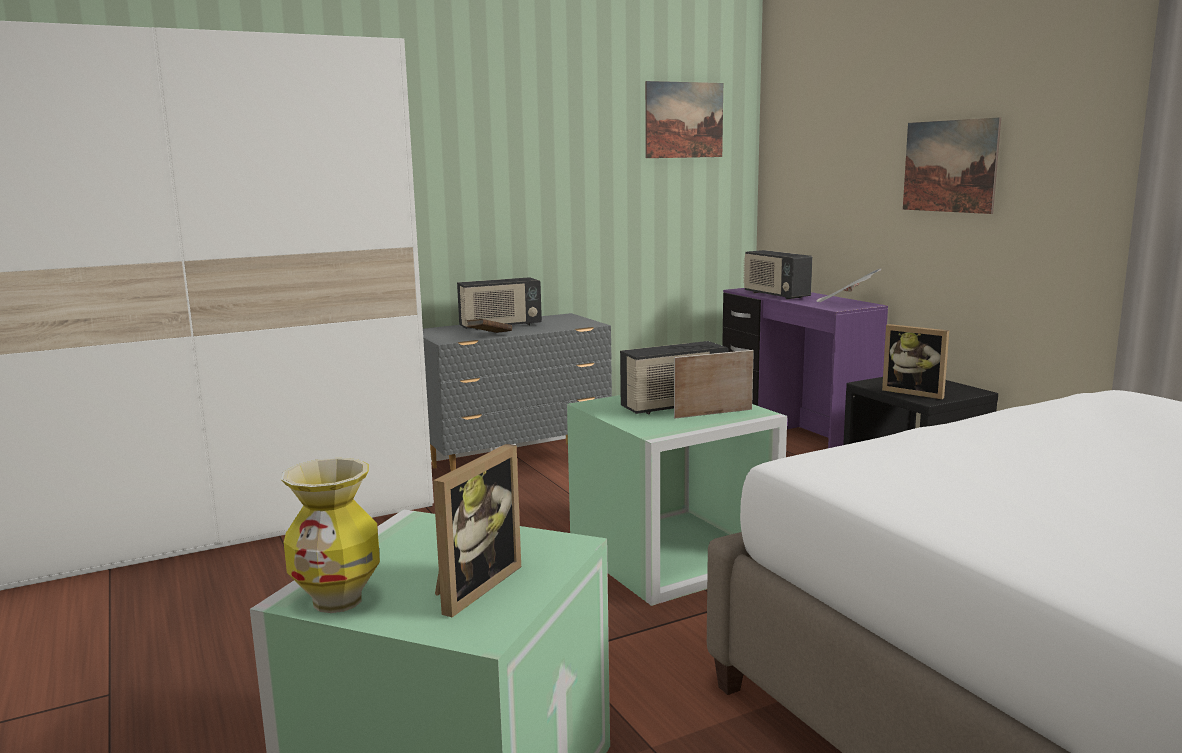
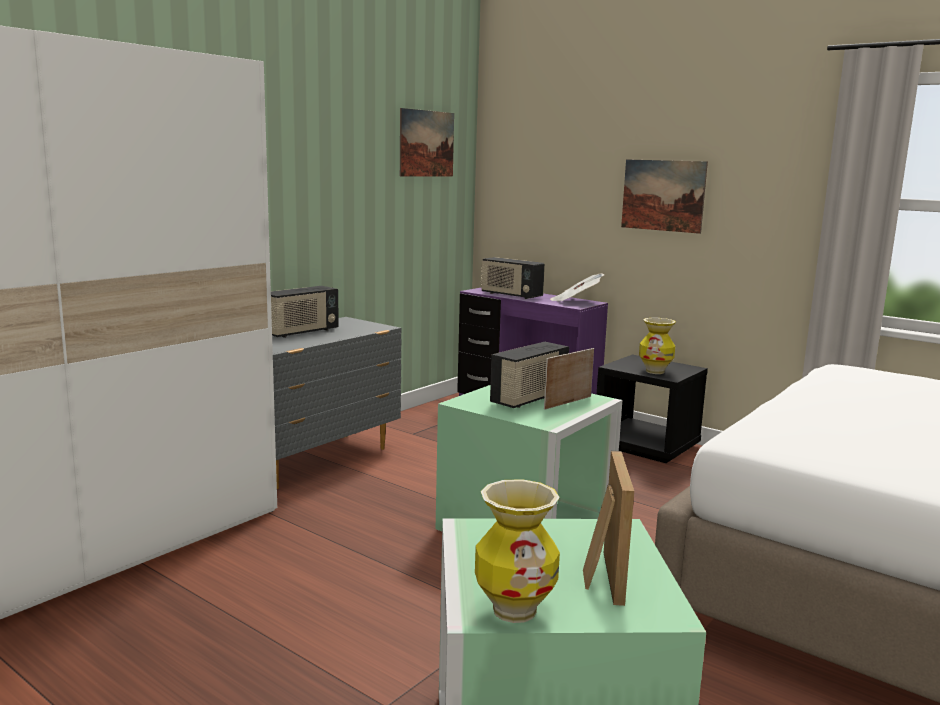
camera: 25 degrees left, 0 degrees up
brown book [467,319,512,333] -> none
picture frame [882,324,949,399] -> vase [639,318,676,374]

